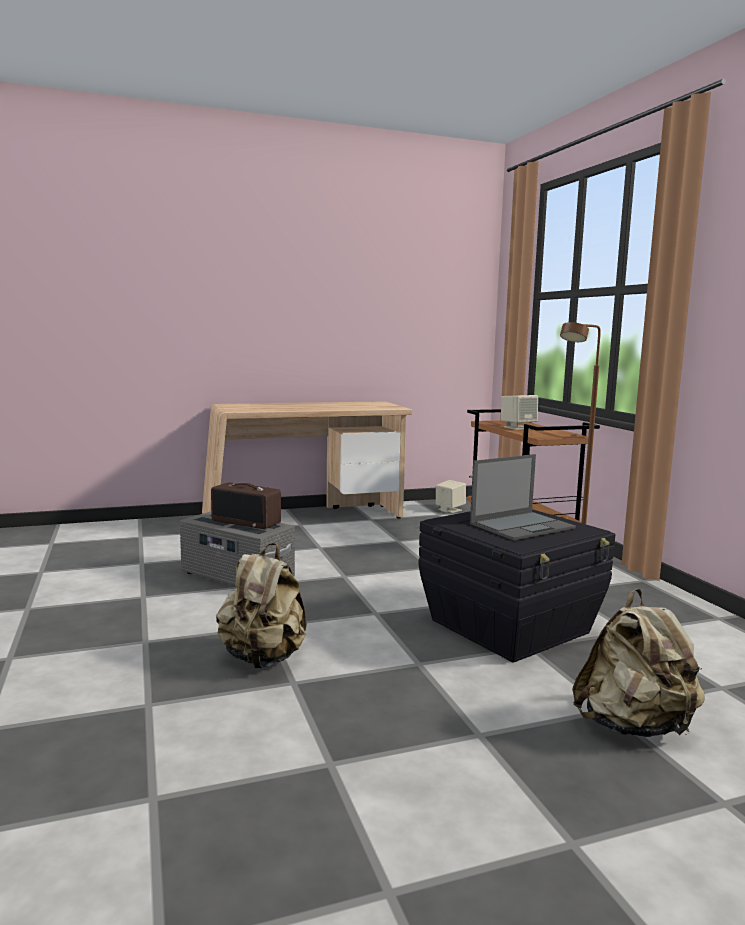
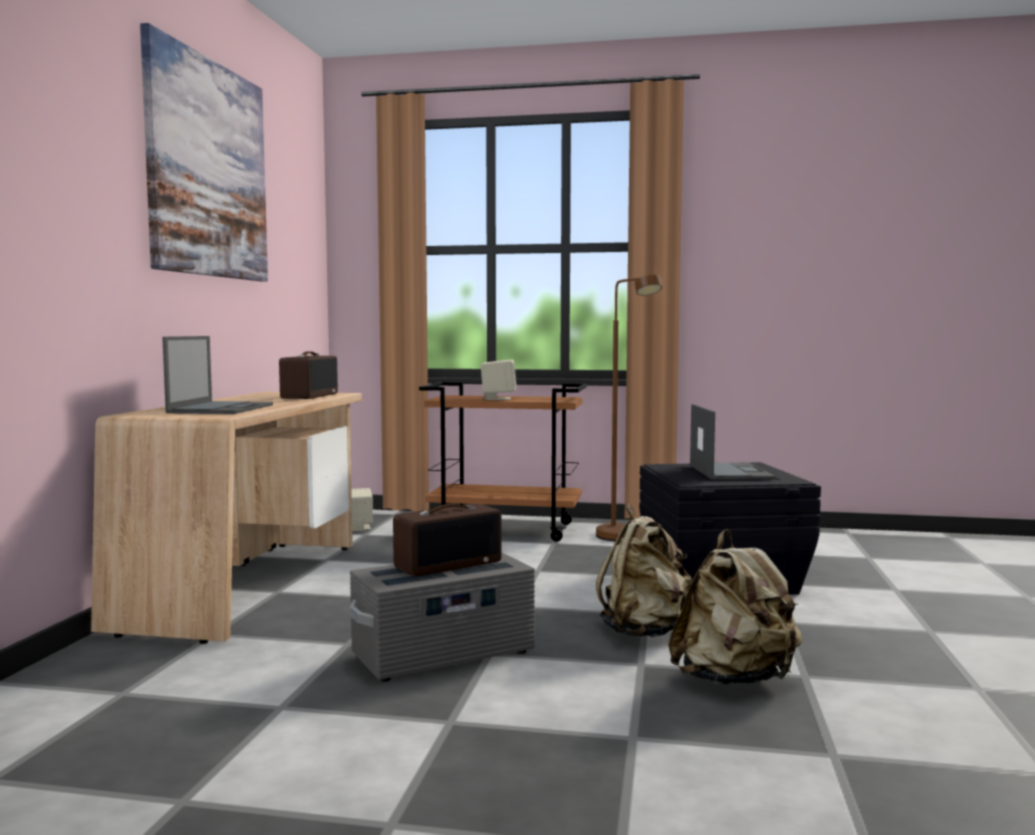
camera: 60 degrees left, 5 degrees down
beige backpack [572,588,705,737] -> beige backpack moved to [596,504,692,637]
none -> picture [140,23,268,282]
none -> laptop [162,336,273,414]
none -> radio [279,351,338,399]

